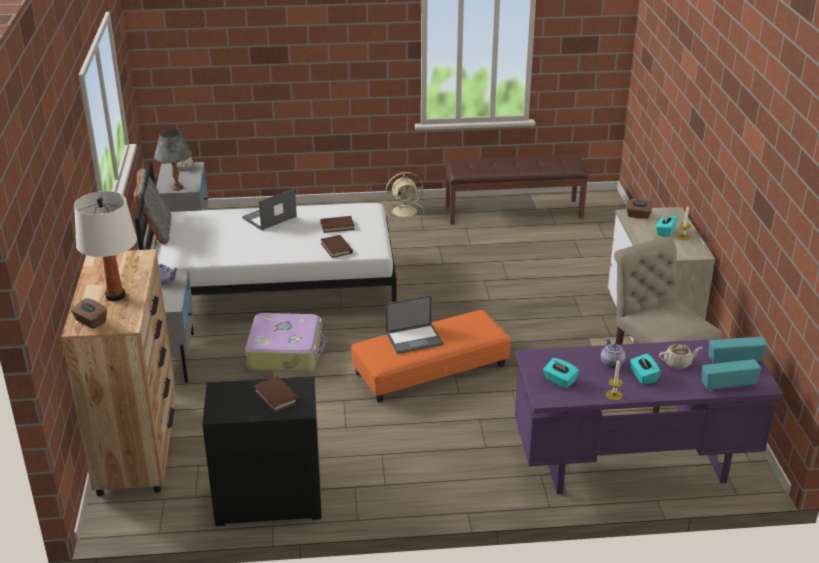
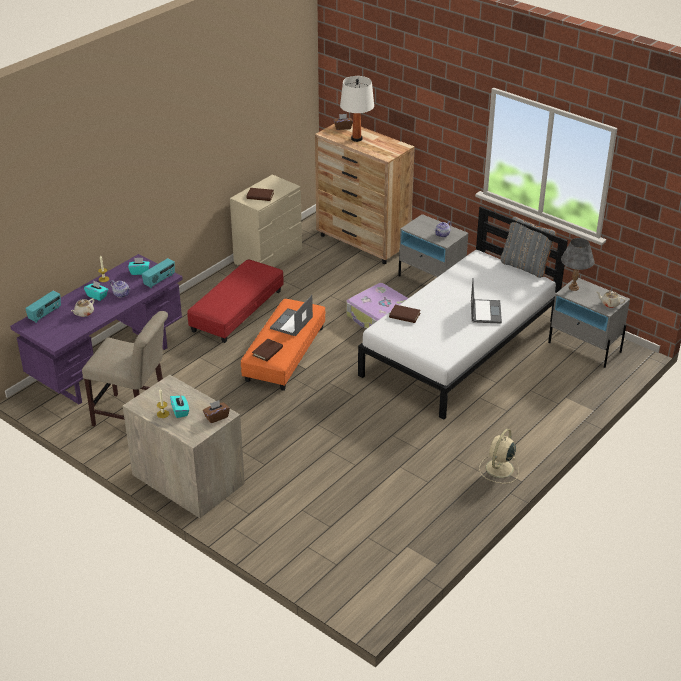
camera: 135 degrees right, 5 degrees up
black dresser [202,377,321,526] -> beige dresser [230,174,302,267]
brown book [321,216,355,233] -> brown book moved to [252,339,283,361]
brown bench [445,155,589,224] -> none
radio [709,337,767,364] -> radio moved to [142,258,175,288]
none -> red ottoman [187,259,283,343]

